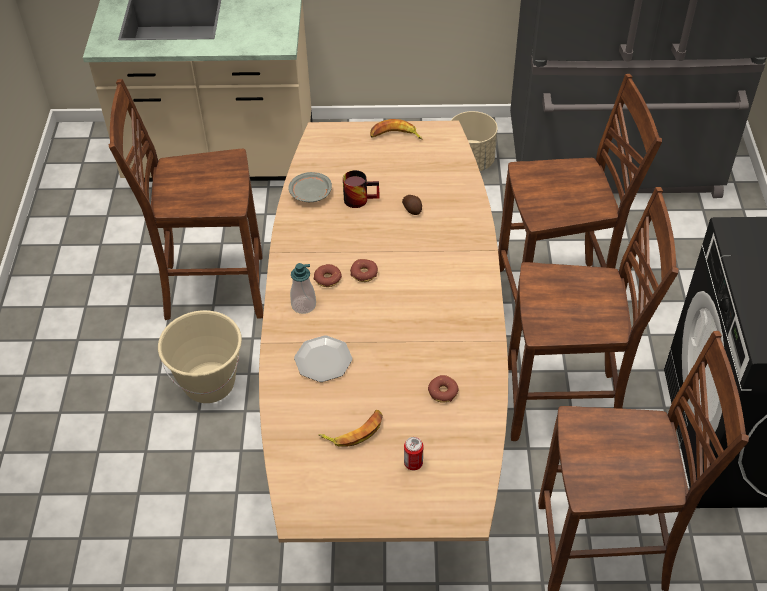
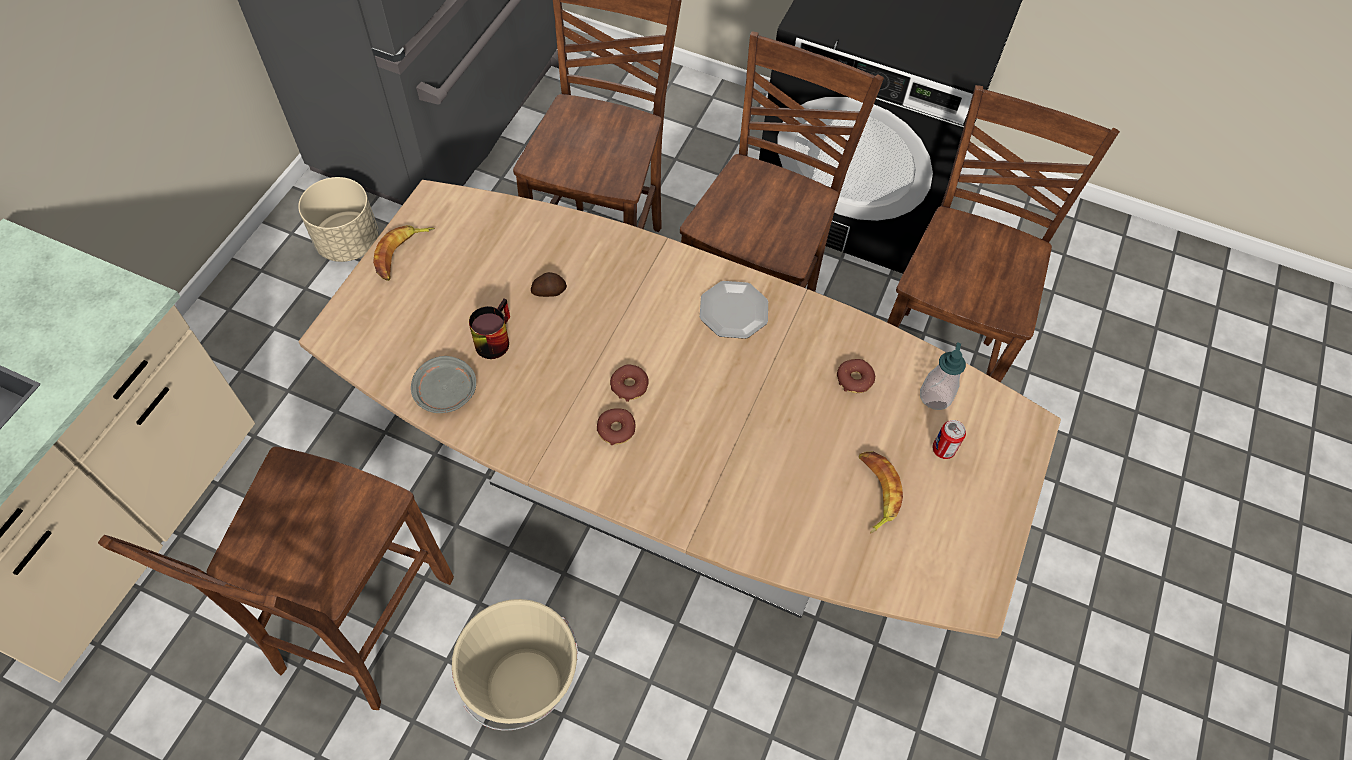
camera: 70 degrees left, 10 degrees up
soap dispenser [290,263,316,314] -> soap dispenser moved to [920,343,966,410]
plate [294,335,352,382] -> plate moved to [700,281,768,339]

